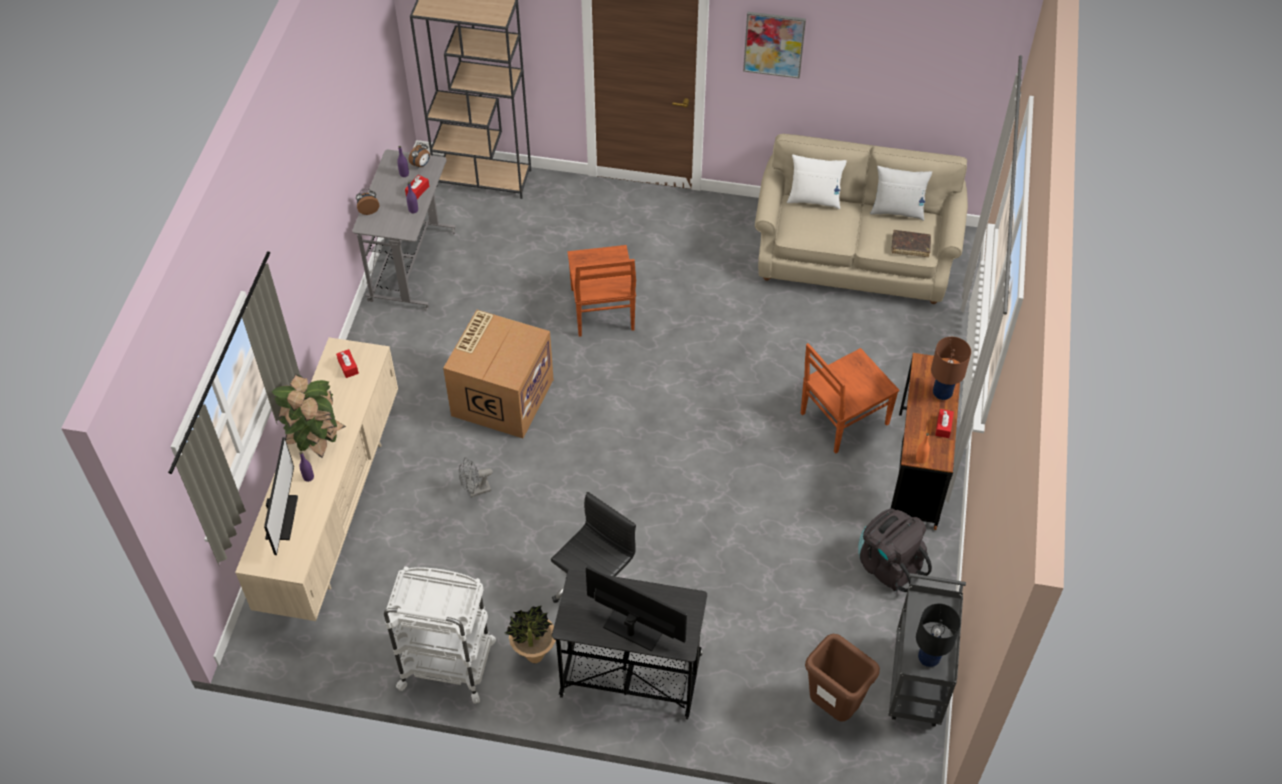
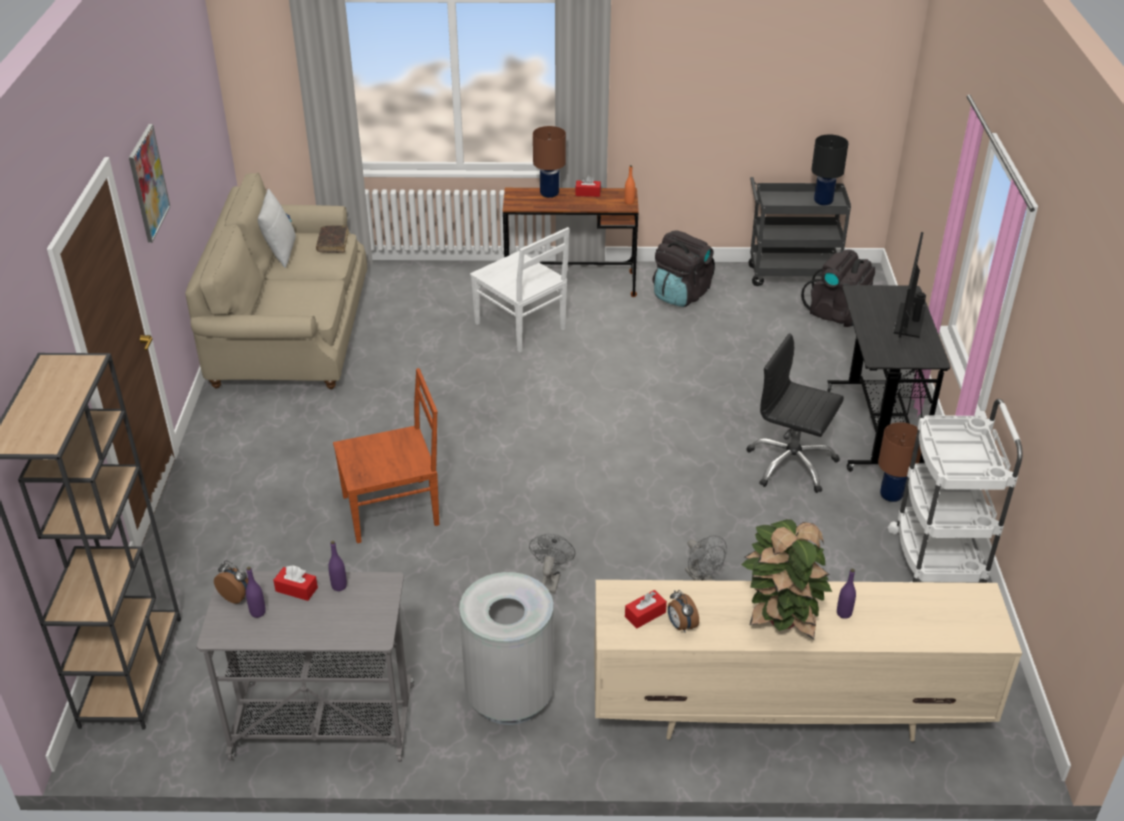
camera: 100 degrees left, 15 degrees down
monitor [264,437,298,555] -> none
alarm clock [356,189,379,215] -> alarm clock moved to [668,590,699,632]
cardboard box [443,310,554,438] -> grey fan [529,534,575,594]
potted plant [505,605,556,663] -> brown table lamp [878,422,921,502]
white pillow [787,155,847,209] -> none
brown chair [801,343,899,454] -> white chair [470,227,569,352]
brown trash can [805,634,880,721] -> black backpack [801,249,875,327]
none -> grey trash can [459,572,554,725]

